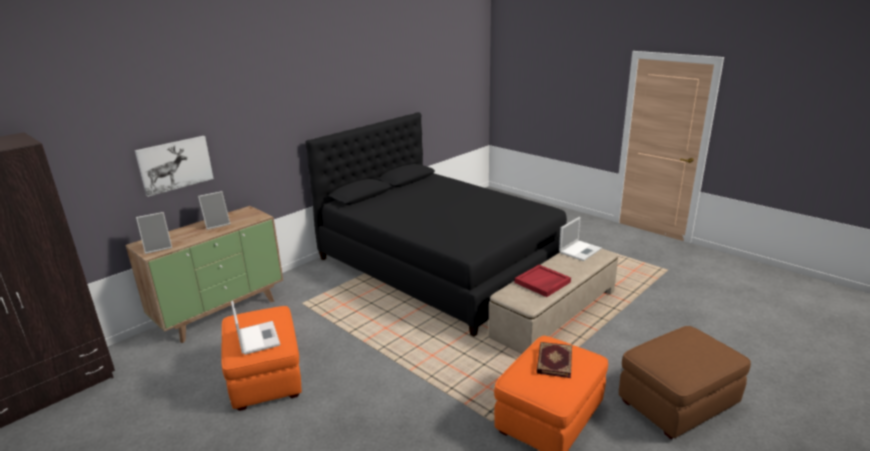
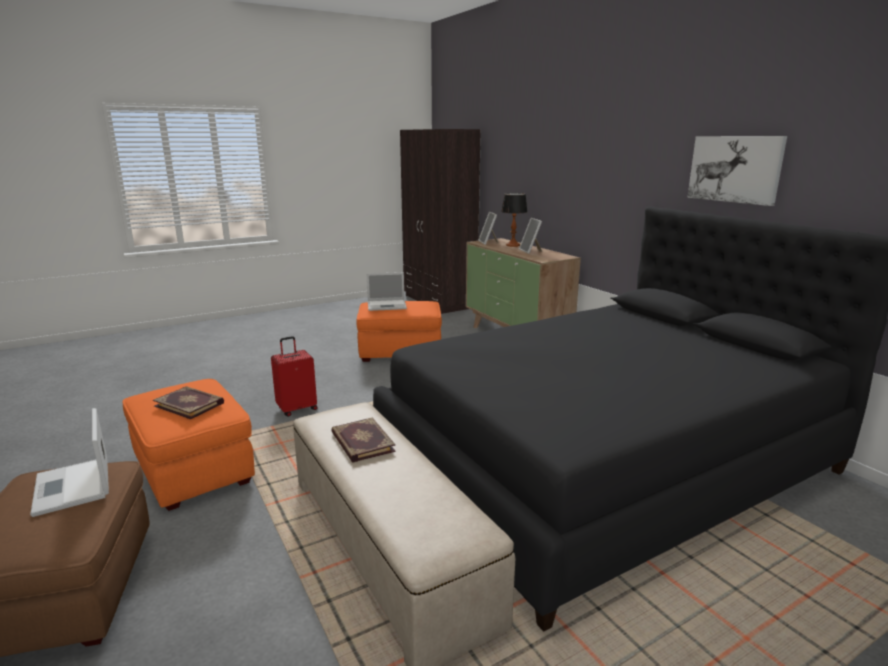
camera: 105 degrees right, 5 degrees down
picture [135,136,214,197] -> picture moved to [687,136,787,206]
red tray [515,265,571,297] -> book [331,417,396,463]
laptop [559,217,602,261] -> laptop moved to [30,408,109,517]
none -> red suitcase [271,336,318,417]
none -> table lamp [501,193,527,247]

